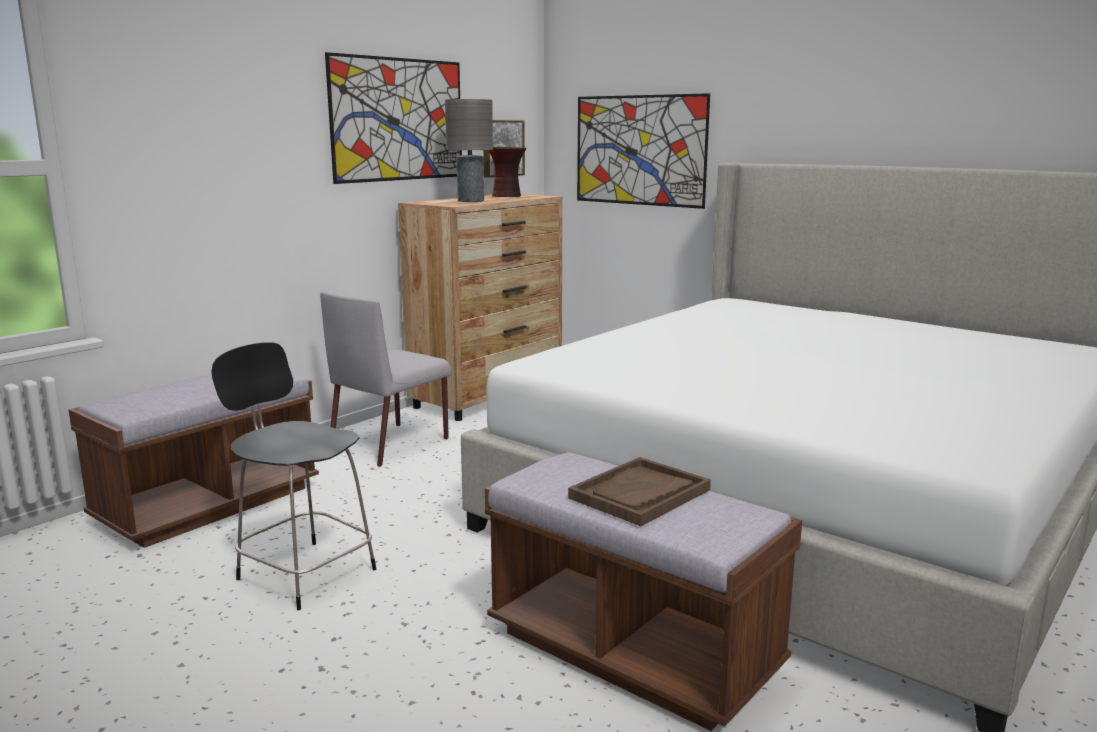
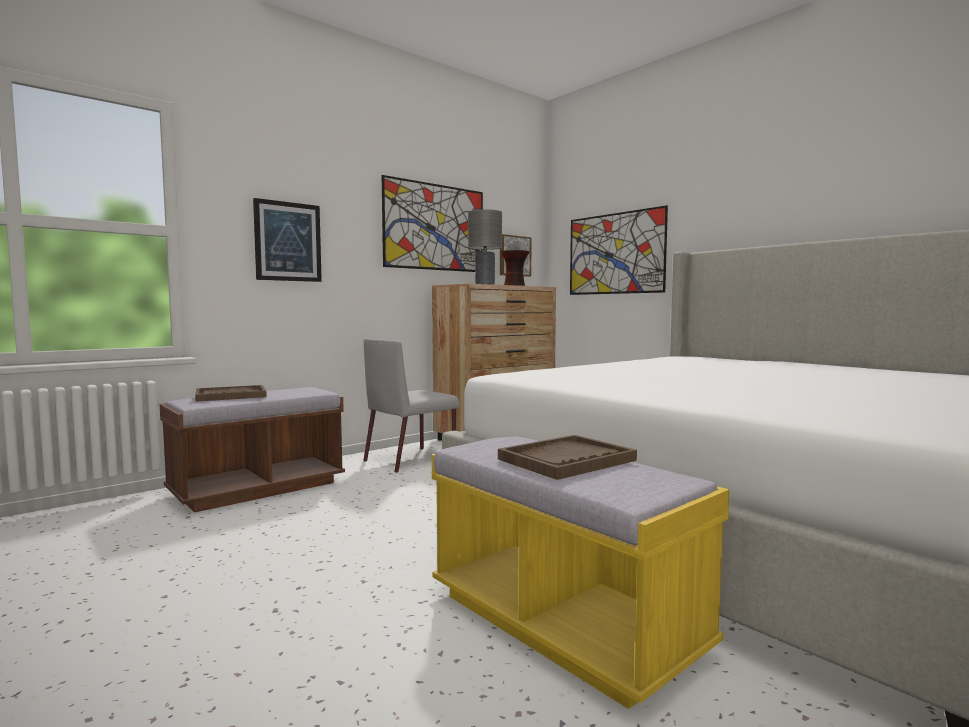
camera: 10 degrees right, 10 degrees down
black chair [211,342,376,610] -> none
brown bench [485,452,802,731] -> yellow bench [432,436,729,709]
none -> brown tray [195,385,267,402]
none -> picture [253,198,322,282]

